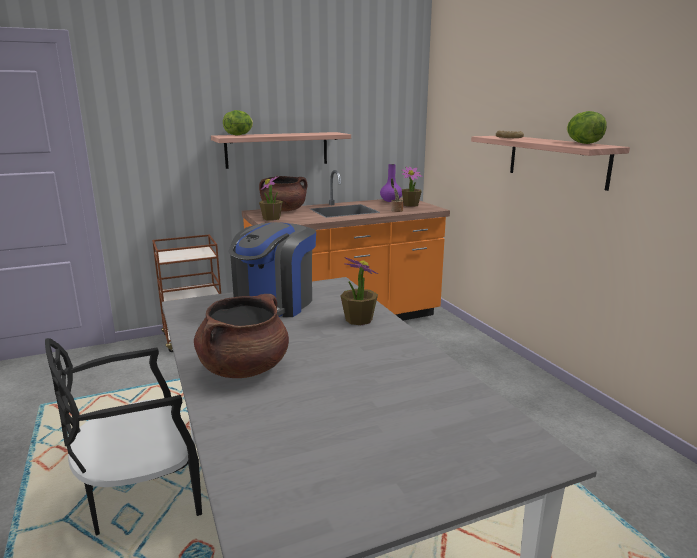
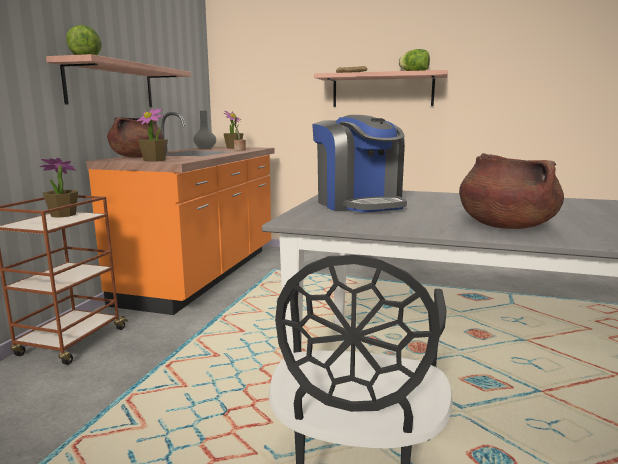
camera: 50 degrees left, 5 degrees down
potted plant [341,257,378,325] -> potted plant moved to [40,158,78,218]
purple vase [380,164,402,202] -> grey vase [193,111,216,149]

